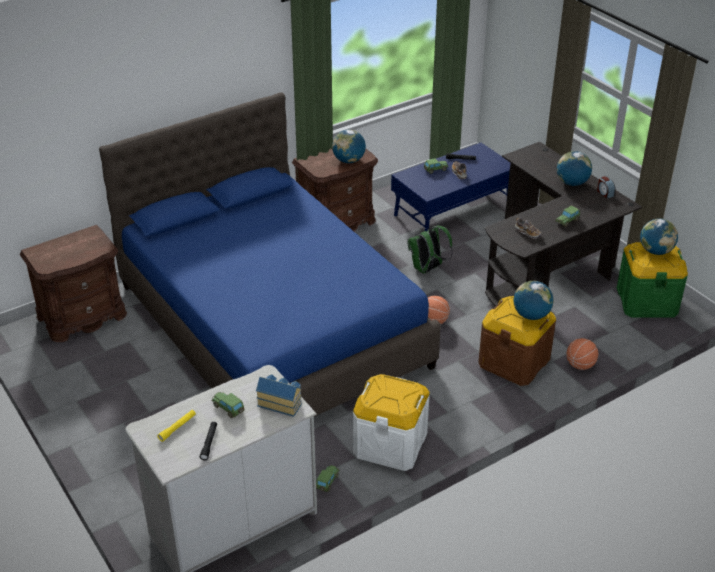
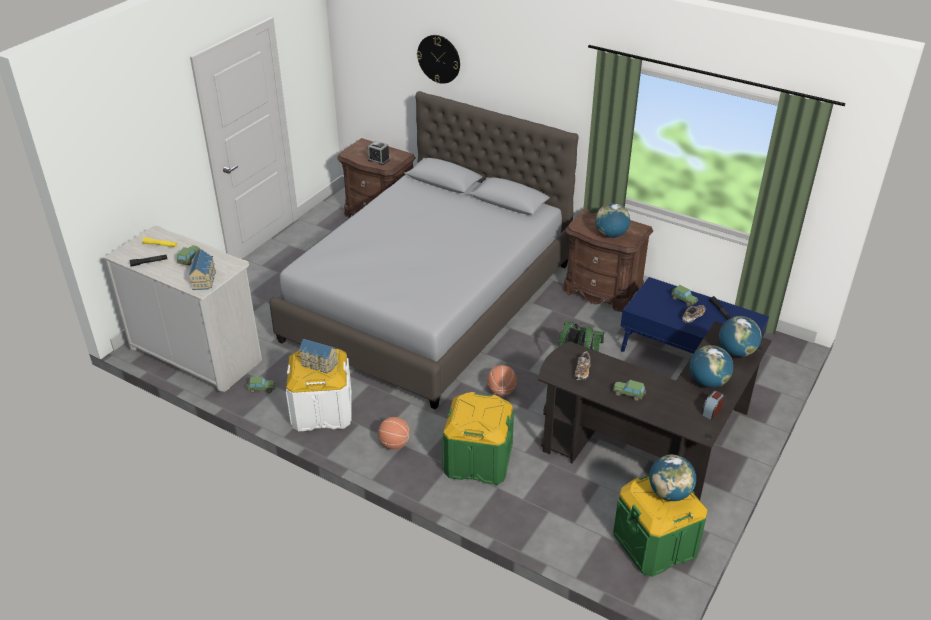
camera: 65 degrees right, 0 degrees up
blue bed [99,92,441,417] -> grey bed [269,91,579,410]
brown storage box [478,296,556,386] -> green storage box [442,392,514,485]
globe [514,281,553,320] -> globe moved to [719,316,761,357]
basketball [566,338,598,370] -> basketball moved to [378,417,410,450]
none -> toy house [300,339,338,373]
none -> alarm clock [368,141,390,165]
none -> wall clock [417,35,460,84]

